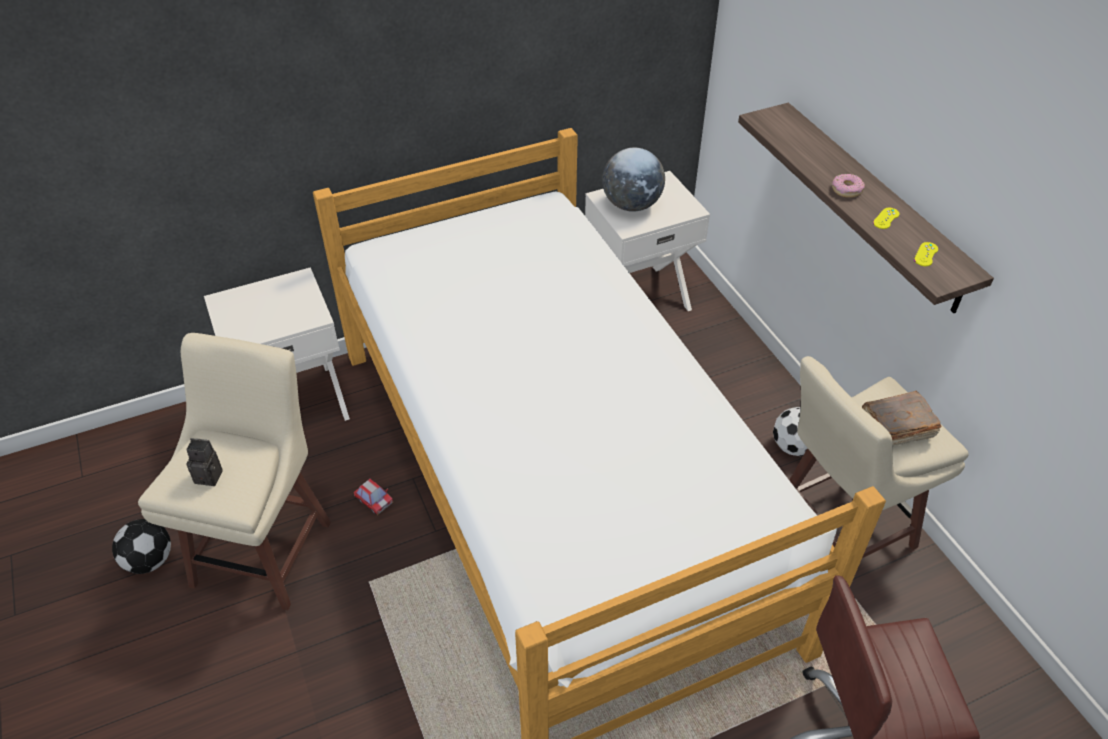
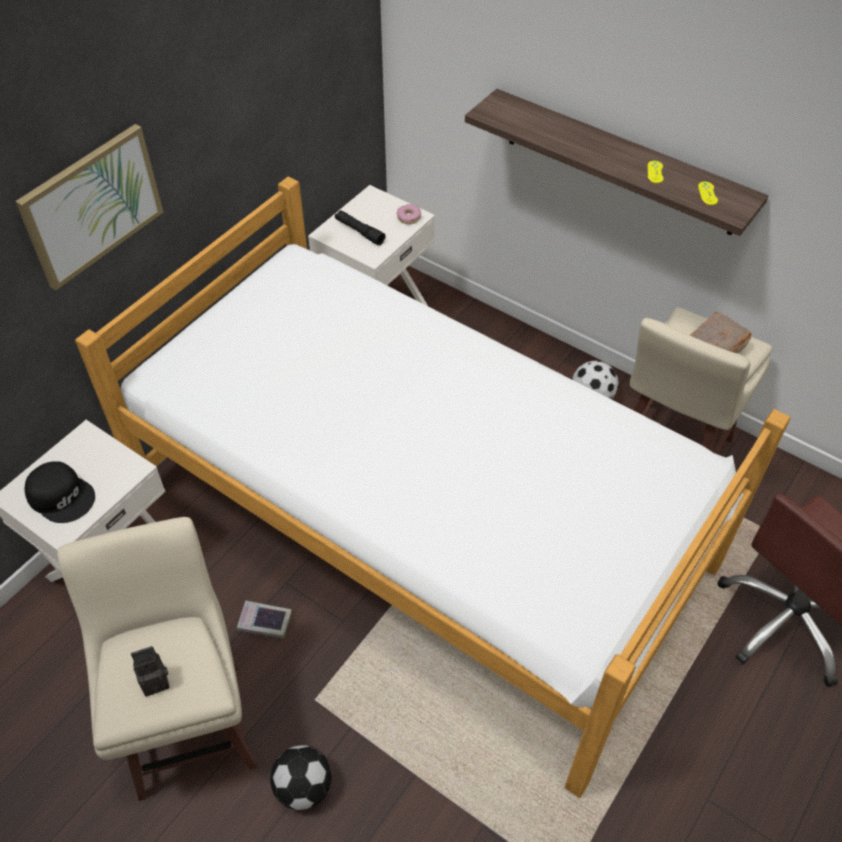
camera: 30 degrees left, 5 degrees up
football [112,519,171,574] -> football moved to [270,745,332,810]
toy car [354,479,394,515] -> book [237,601,292,638]
globe [602,148,665,212] -> black flashlight [335,210,386,245]
donut [832,174,865,198] -> donut moved to [397,204,421,224]
none -> picture [15,124,164,290]
none -> black cap [25,461,95,523]

